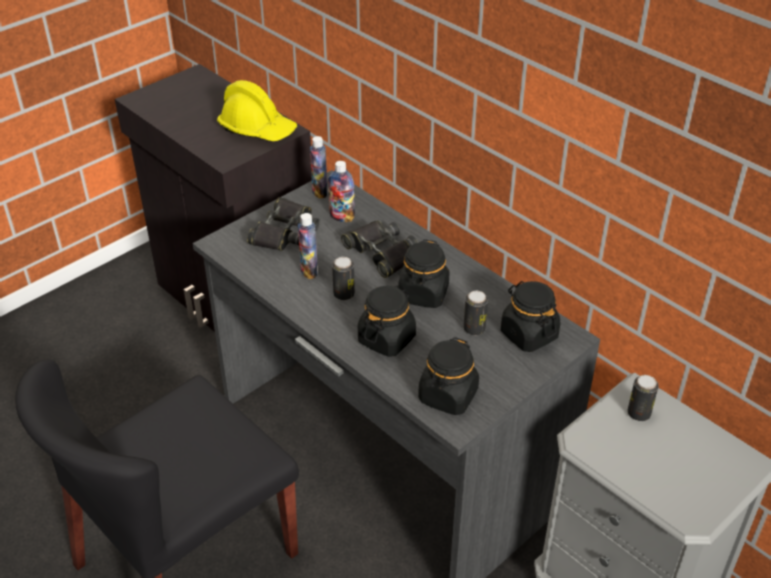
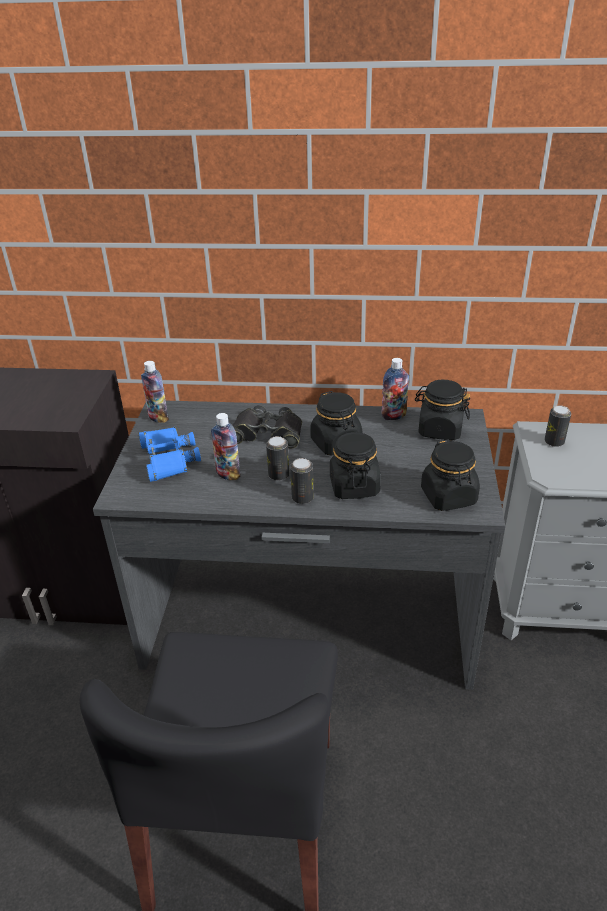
camera: 40 degrees left, 5 degrees down
yellow hard hat [217,80,297,141] -> none
black binoculars [247,197,320,251] -> blue binoculars [138,427,201,482]
bottle [328,161,355,222] -> bottle moved to [381,358,409,420]
can [464,291,488,335] -> can moved to [290,458,314,504]

